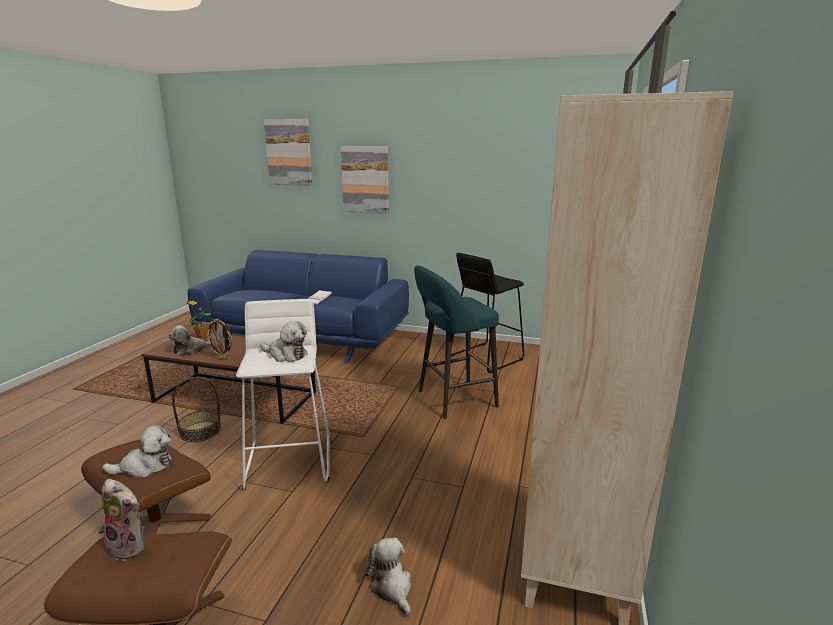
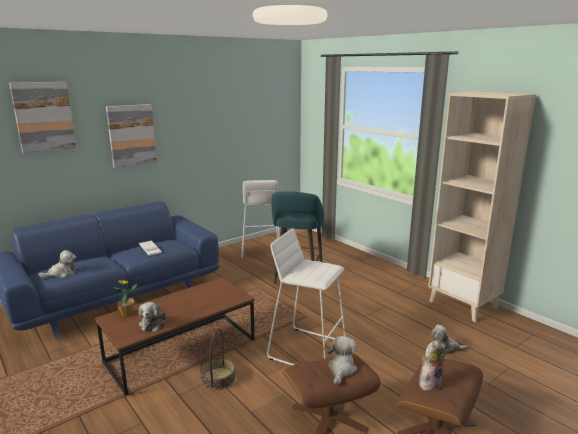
camera: 55 degrees left, 0 degrees up
picture frame [206,319,232,360] -> none
plush toy [260,321,308,362] -> plush toy moved to [38,250,76,278]
black stool [451,253,524,373] -> white stool [241,180,280,260]

